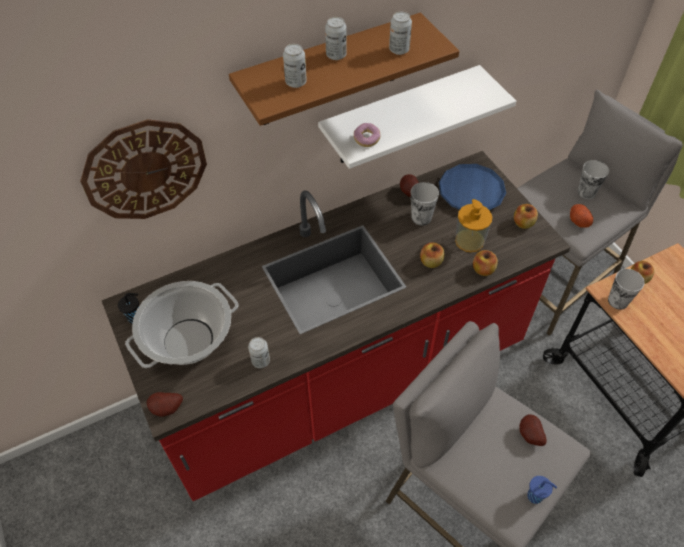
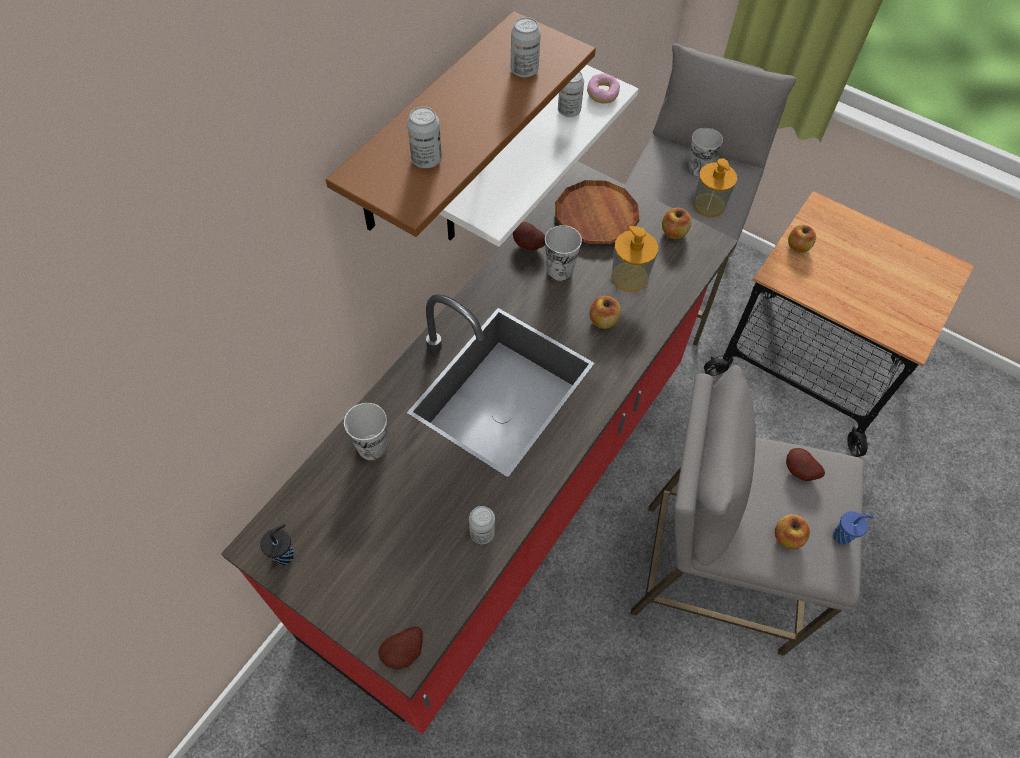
camera: 30 degrees left, 5 degrees up
wall clock [80,119,207,219] -> none
cooking pot [125,281,239,368] -> none
can [325,17,347,60] -> can moved to [558,72,584,117]
donut [354,123,380,147] -> donut moved to [587,73,620,104]
blue plate [439,164,506,210] -> brown plate [555,180,640,244]
apple [473,250,498,276] -> apple moved to [775,515,810,549]
potato [570,204,593,228] -> soap dispenser [693,158,737,217]
cup [608,269,645,310] -> cup moved to [344,403,387,461]

